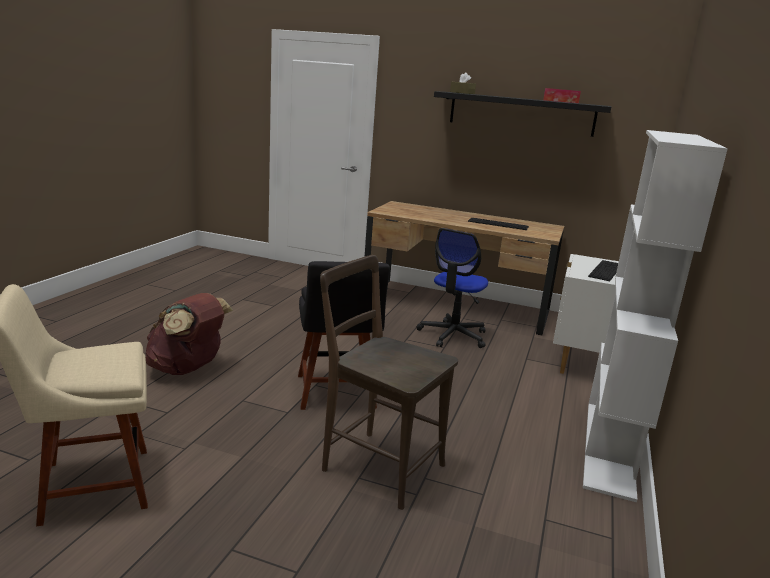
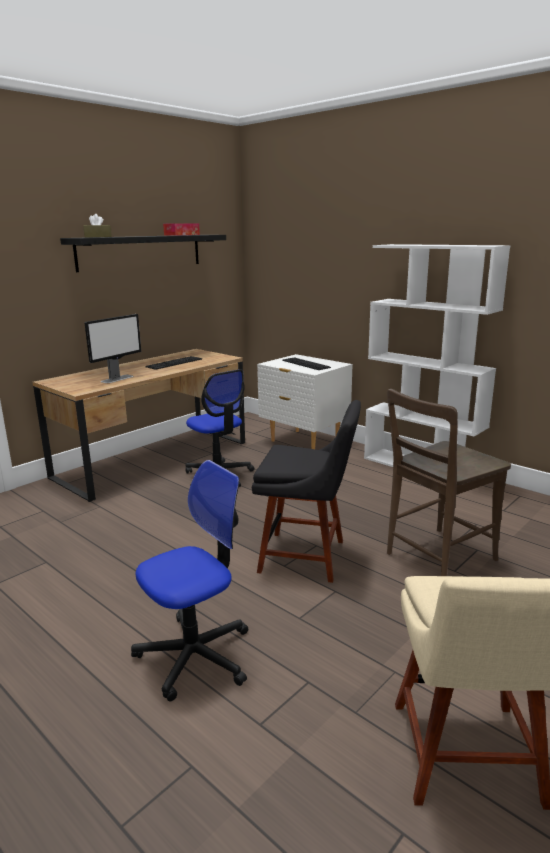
camera: 65 degrees left, 0 degrees up
brown backpack [146,293,233,375] -> office chair [131,460,248,701]
none -> monitor [84,314,141,383]

